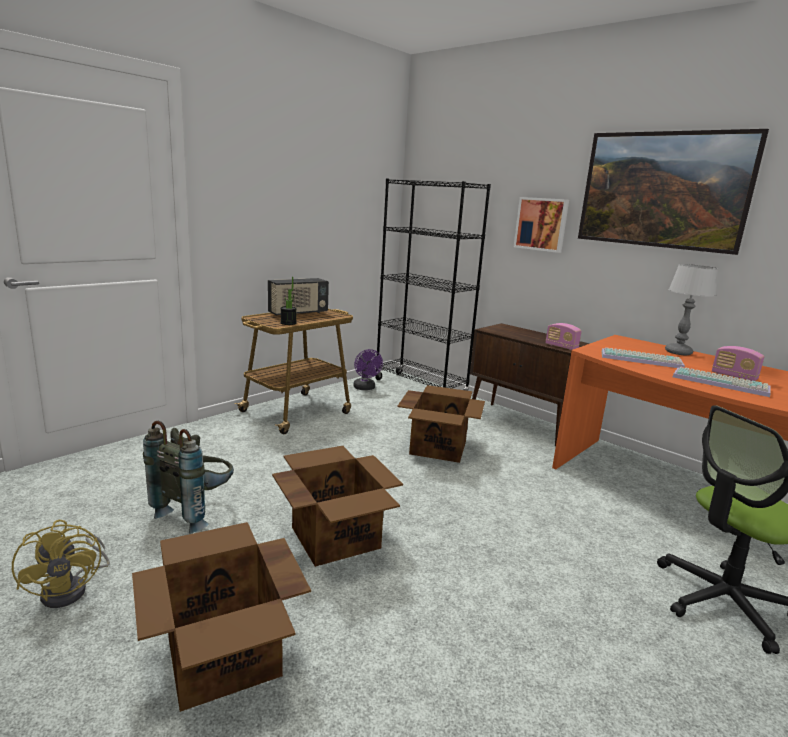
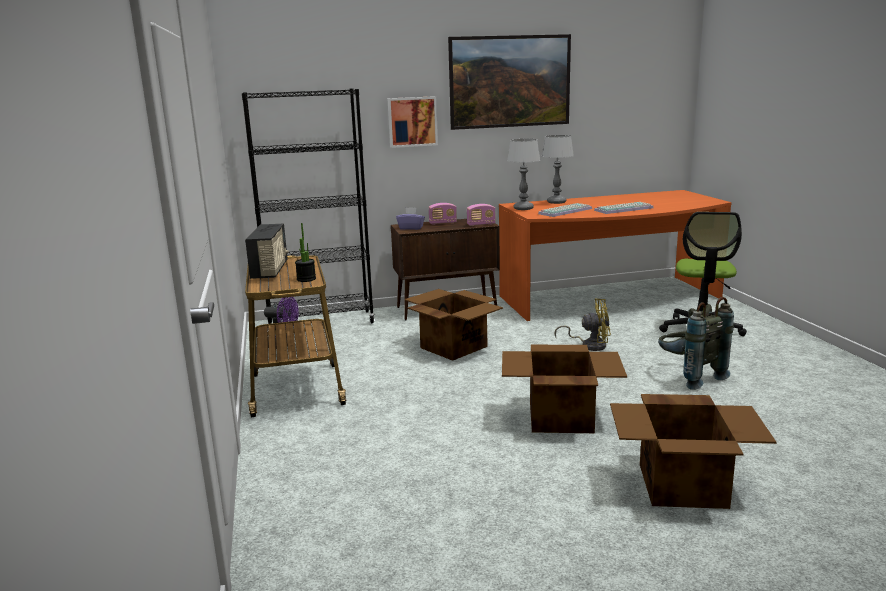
camera: 55 degrees left, 0 degrees up
yellow fan [12,520,110,608] -> yellow fan moved to [554,298,611,351]
grey backpack [143,421,234,534] -> grey backpack moved to [658,297,734,390]
radio [712,346,765,381] -> radio moved to [429,203,457,225]
none -> purple tissue box [396,208,425,230]
none -> table lamp [507,139,540,210]

